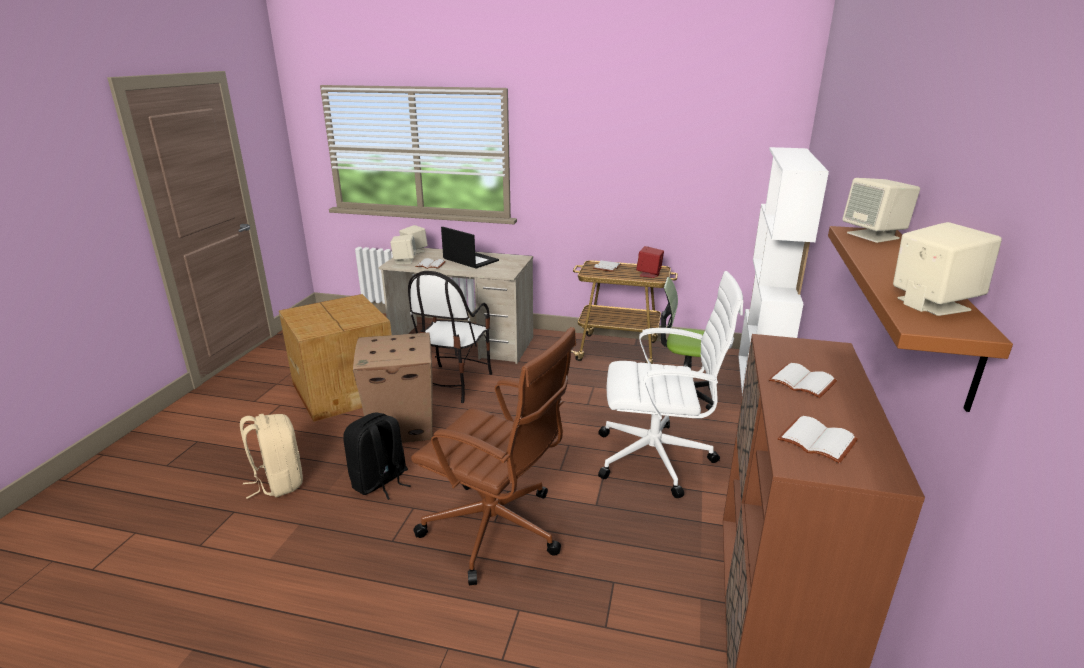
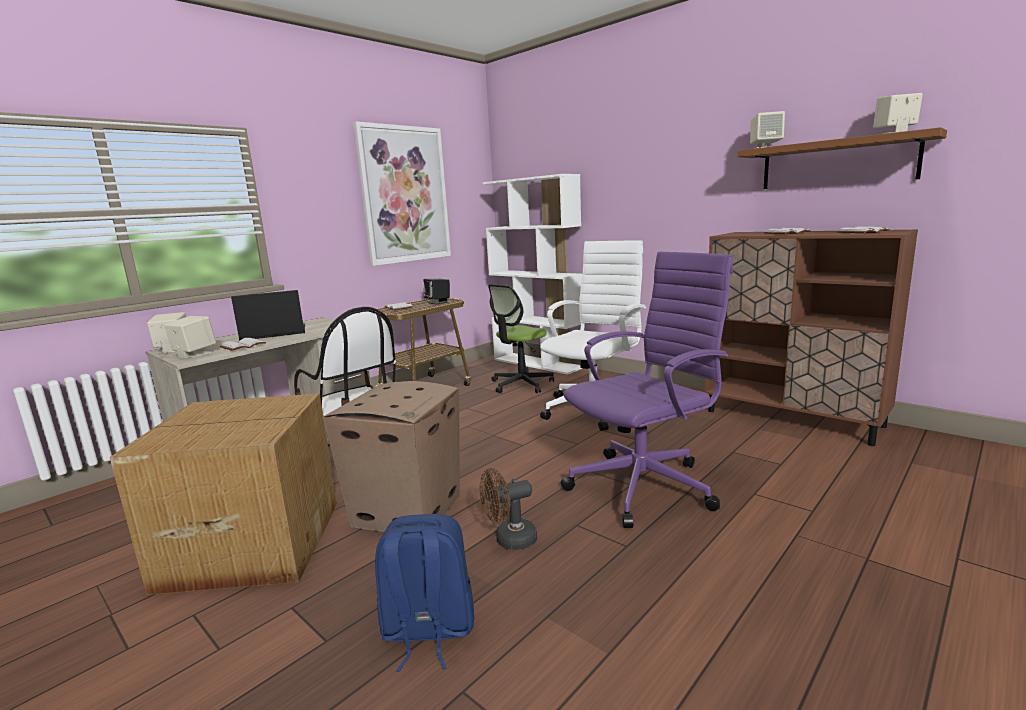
camera: 60 degrees left, 10 degrees down
beige backpack [240,414,303,499] -> blue backpack [375,514,474,672]
black backpack [343,413,411,500] -> brown fan [479,468,537,550]
brown office chair [411,327,576,585] -> purple office chair [560,252,733,528]
red speaker [636,246,664,278] -> black speaker [424,279,450,304]
none -> picture [353,122,451,266]

